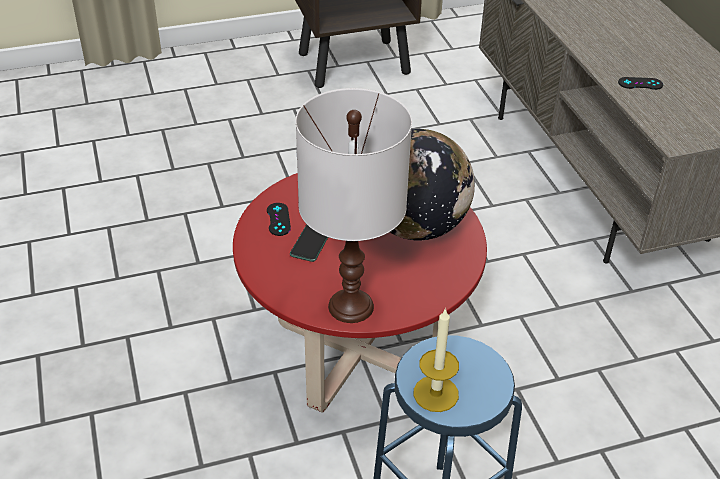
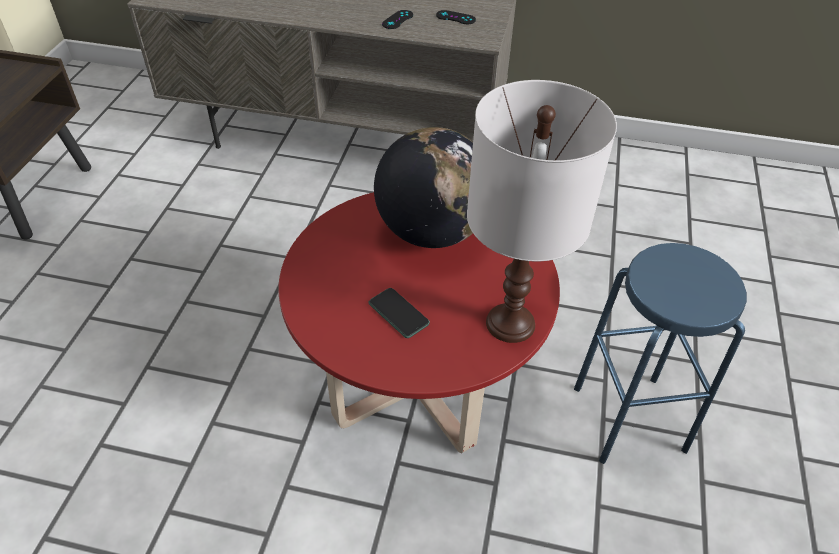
camera: 60 degrees left, 5 degrees up
black game controller [267,203,291,236] -> black game controller moved to [436,10,476,24]
candle [414,308,459,412] -> none

